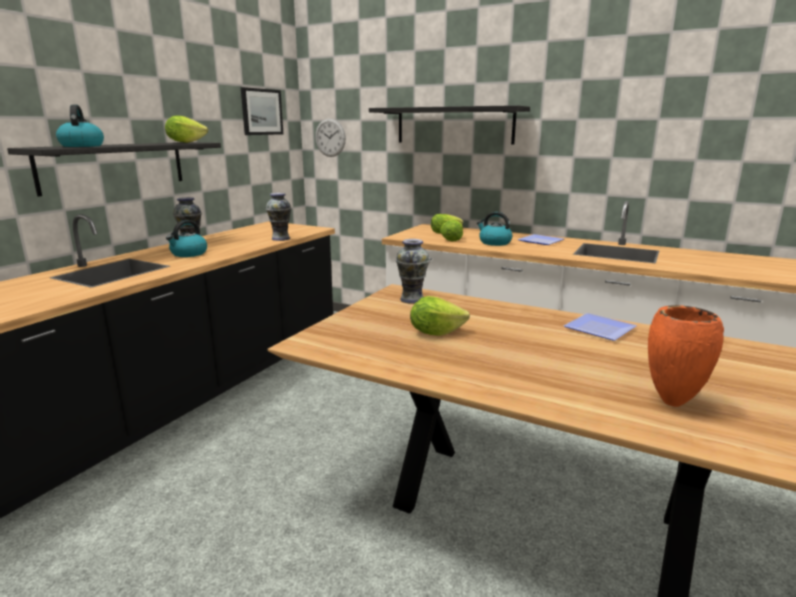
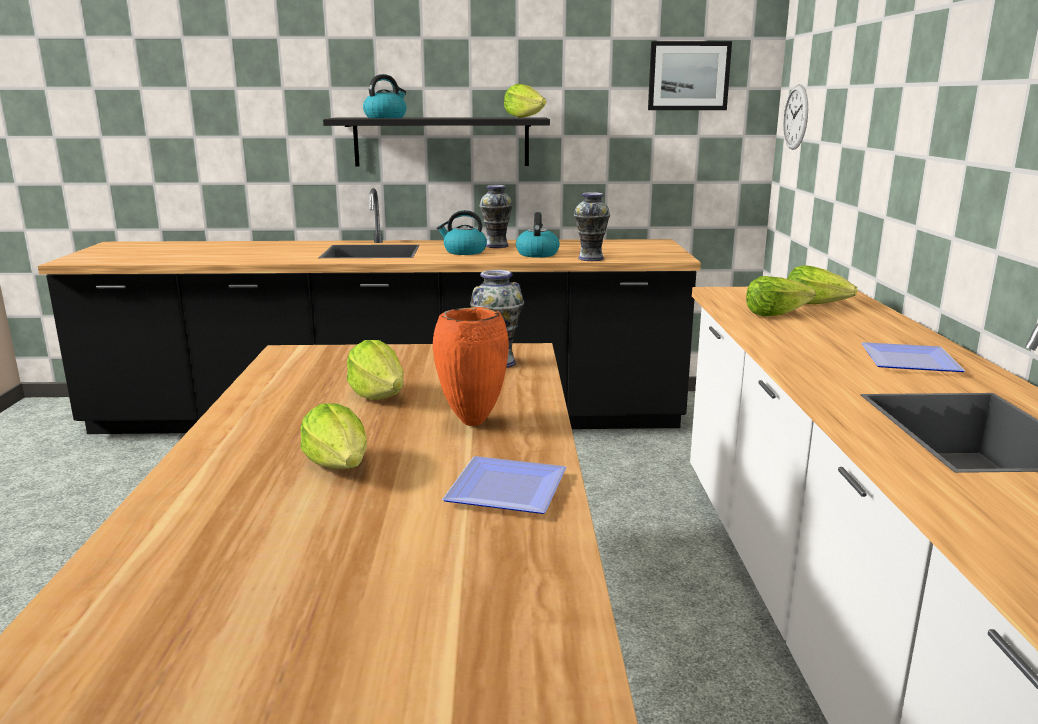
camera: 60 degrees right, 0 degrees up
black shelf [369,105,530,144] -> none
kettle [477,212,512,246] -> kettle moved to [516,212,560,258]
orange vase [648,305,724,407] -> orange vase moved to [433,307,509,426]
none -> lettuce [300,403,367,469]

